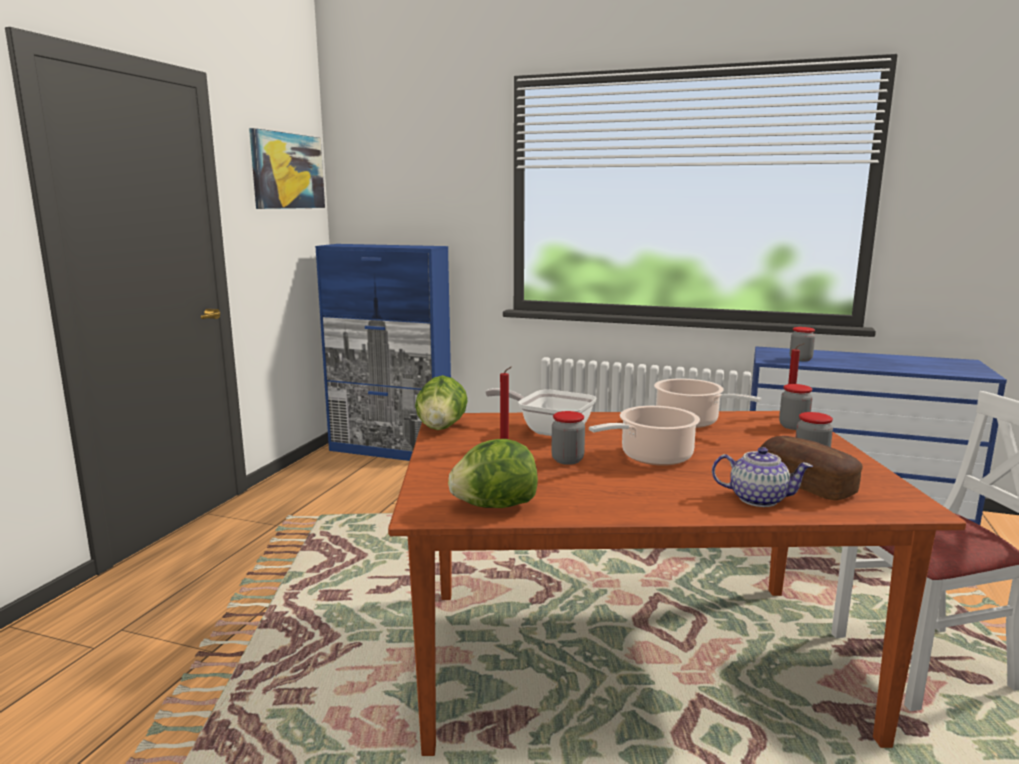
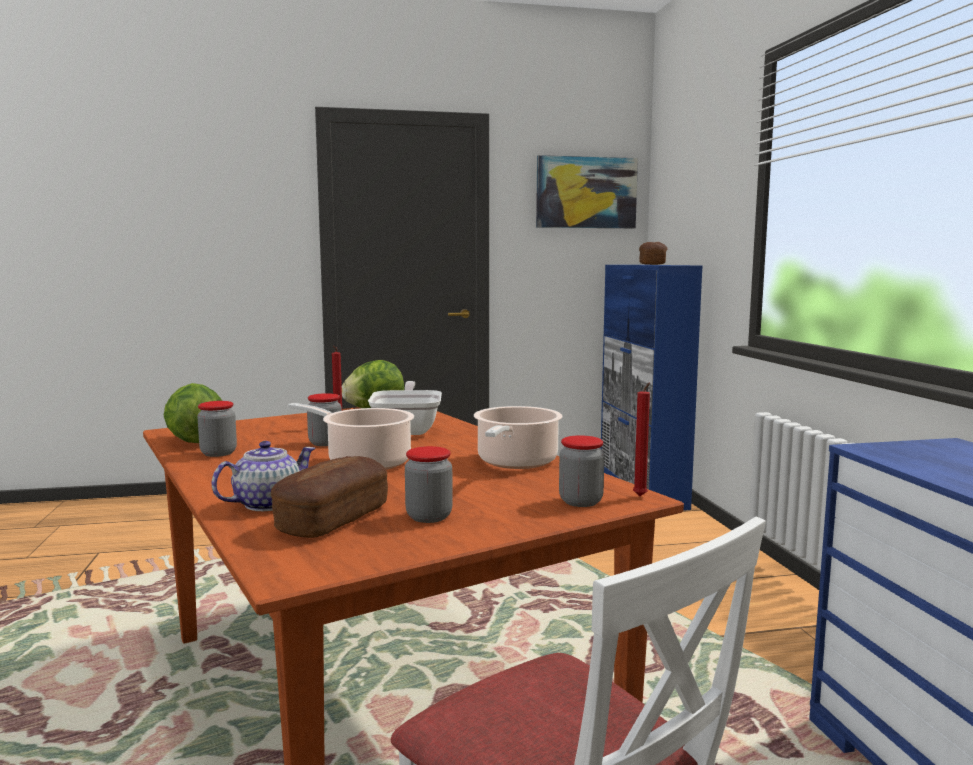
camera: 60 degrees right, 5 degrees down
teapot [712,447,813,507] -> teapot turned 120 degrees counterclockwise [212,441,316,511]
jar [790,327,815,361] -> jar moved to [197,401,237,457]
none -> bread [639,242,668,265]

